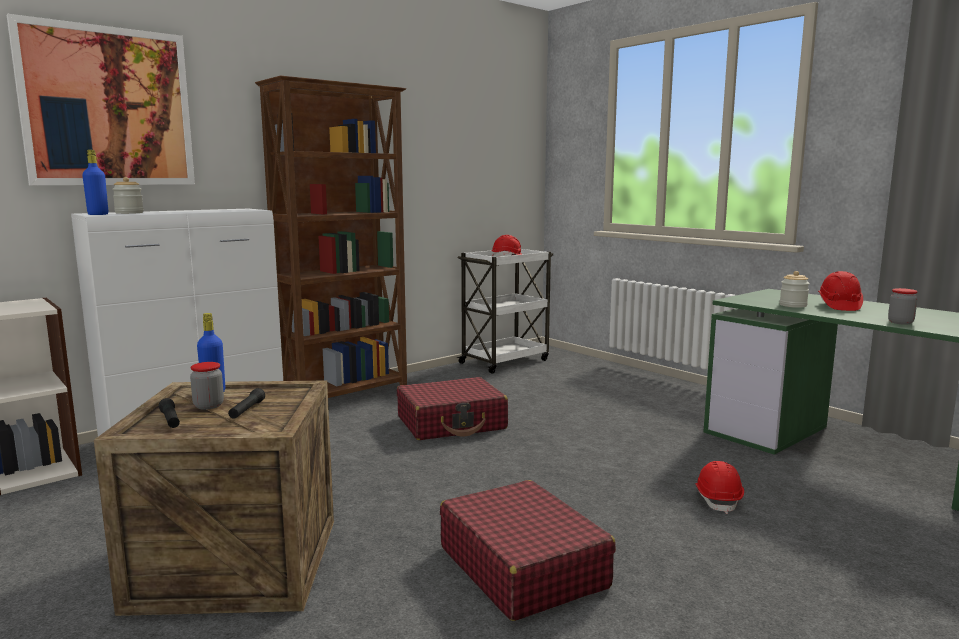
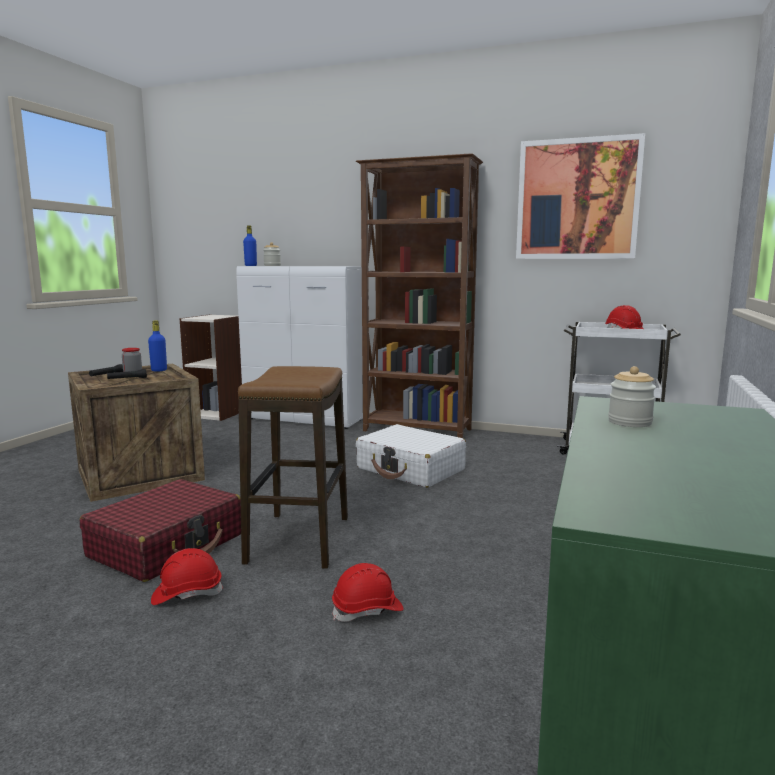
camera: 60 degrees right, 0 degrees up
picture [7,14,195,185] -> picture moved to [516,133,645,259]
red suitcase [397,377,508,440] -> white suitcase [356,424,466,488]
red hard hat [818,271,863,311] -> red hard hat moved to [151,548,223,605]
jar [888,288,918,325] -> none
none -> stool [238,366,348,569]

